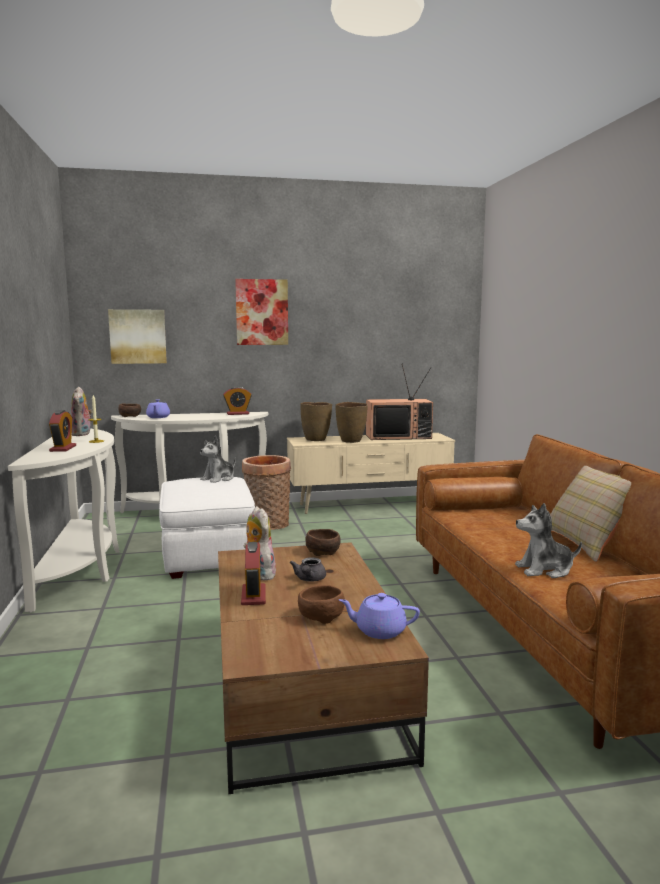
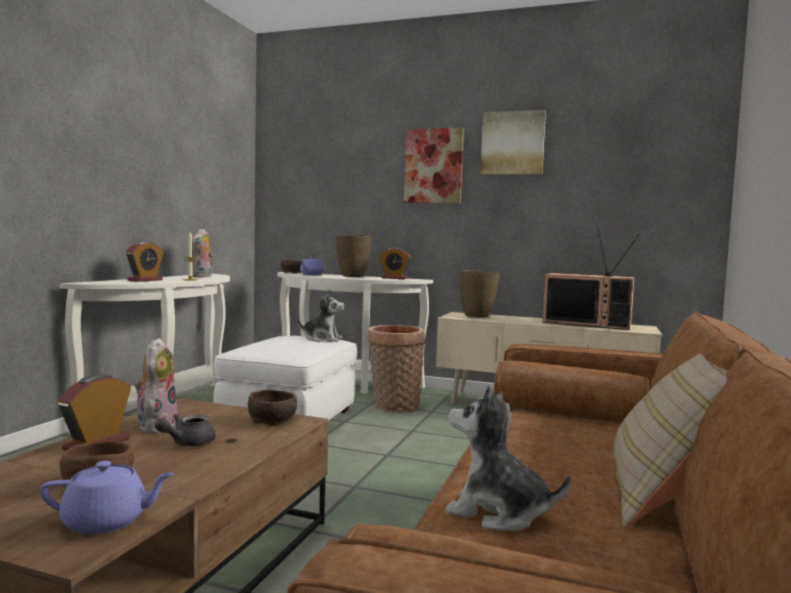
camera: 30 degrees right, 5 degrees down
picture [108,309,167,364] -> picture moved to [480,110,546,175]
plush toy [200,436,236,483] -> plush toy turned 150 degrees counterclockwise [297,289,345,342]
brown vase [335,402,368,443] -> brown vase moved to [336,235,371,277]
purple teapot [339,593,420,639] -> purple teapot turned 135 degrees clockwise [40,461,174,534]

